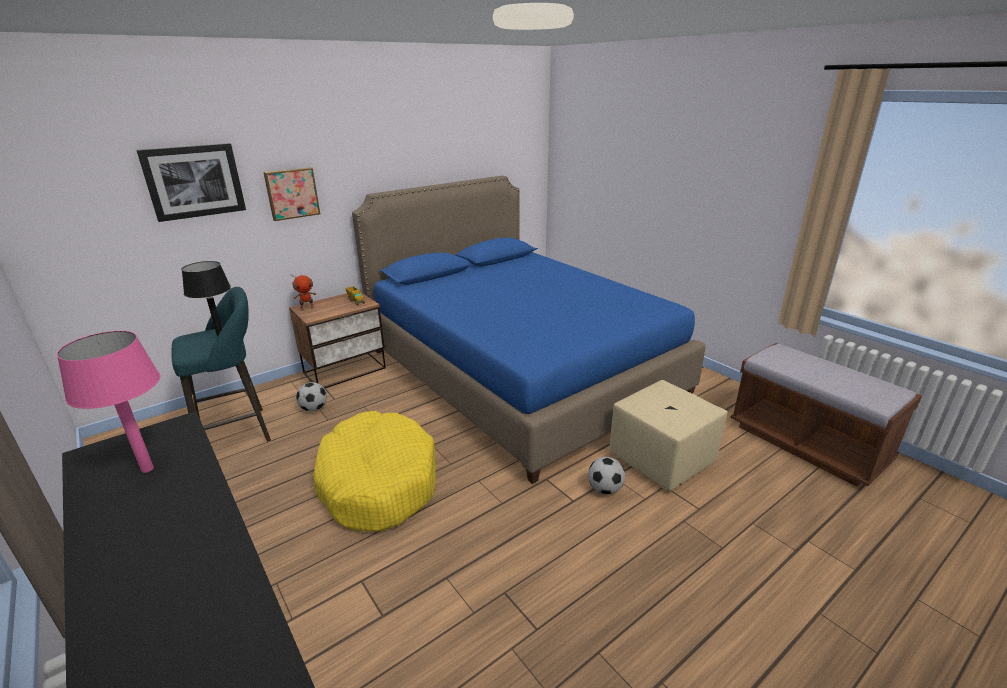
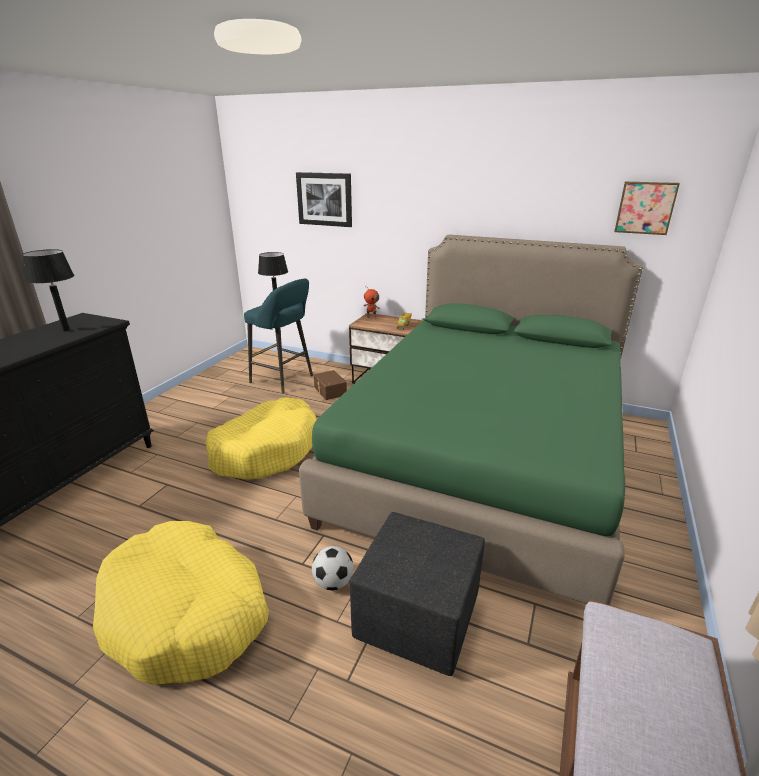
camera: 60 degrees right, 0 degrees up
pink table lamp [57,331,160,473] -> black table lamp [22,249,75,332]
picture [263,167,320,221] -> picture moved to [614,182,680,235]
football [296,382,327,411] -> brown storage box [314,370,347,400]
blue bed [352,176,706,484] -> green bed [299,235,643,605]
beige ottoman [609,380,728,491] -> black ottoman [349,512,485,676]
none -> yellow dog bed [93,521,269,685]

